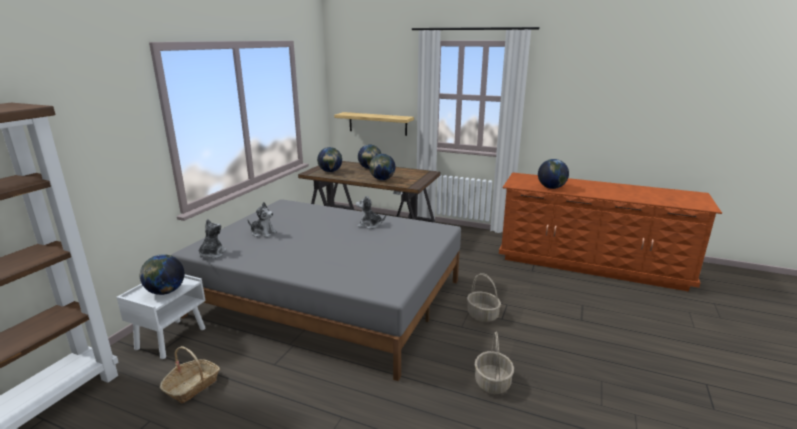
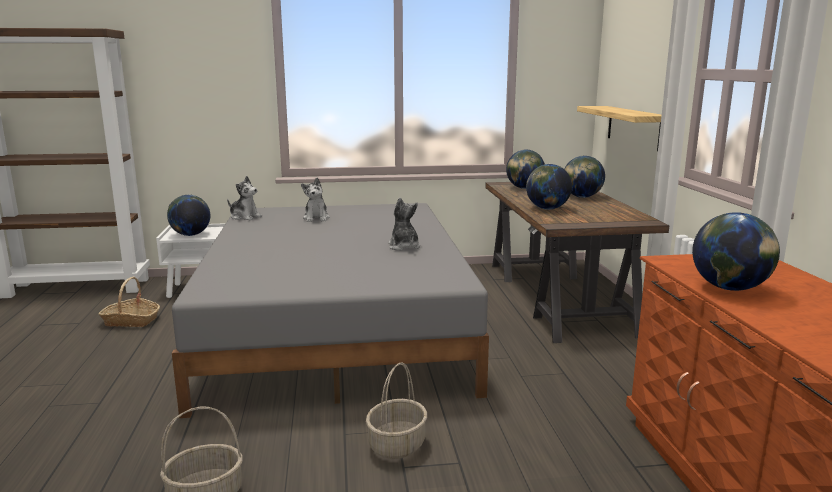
camera: 60 degrees right, 5 degrees down
plush toy [199,219,227,259] -> plush toy turned 45 degrees clockwise [227,176,262,220]

